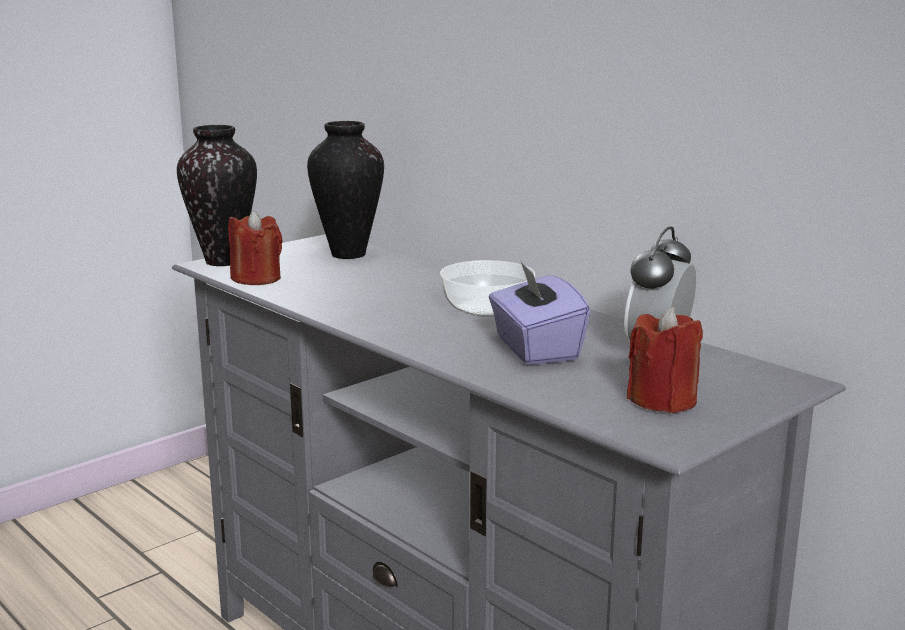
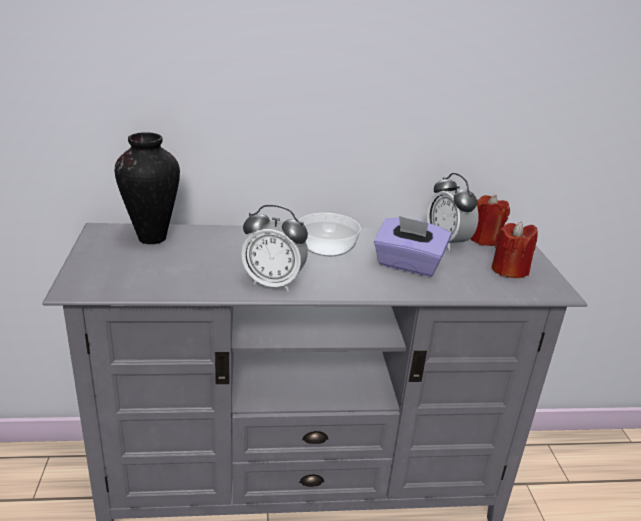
camera: 55 degrees left, 10 degrees up
vase [177,125,257,266] -> none
red candle [228,210,283,285] -> red candle moved to [470,195,510,246]
none -> alarm clock [241,205,308,292]

